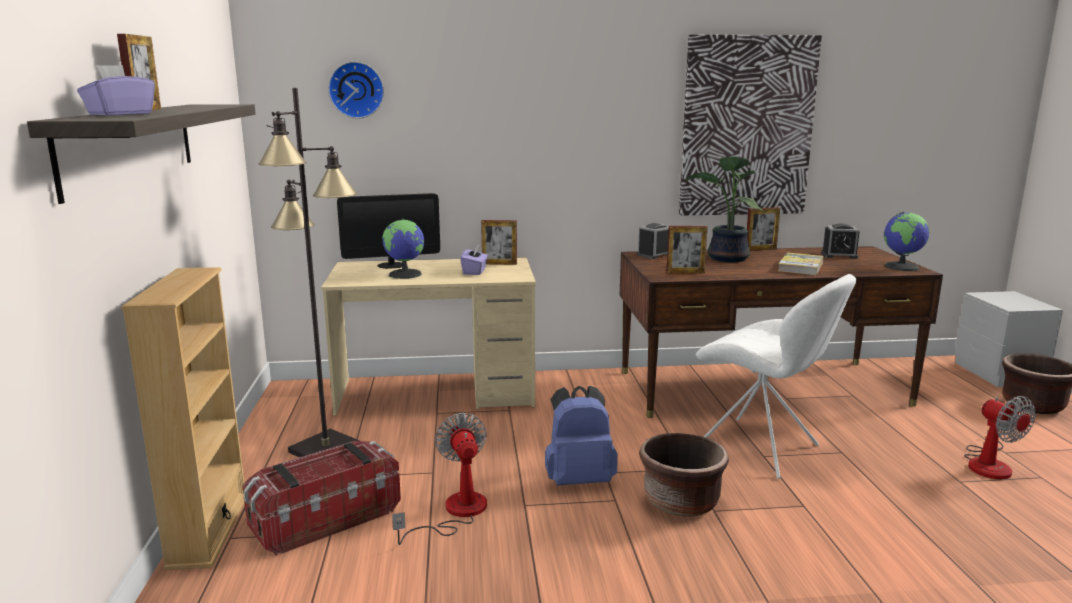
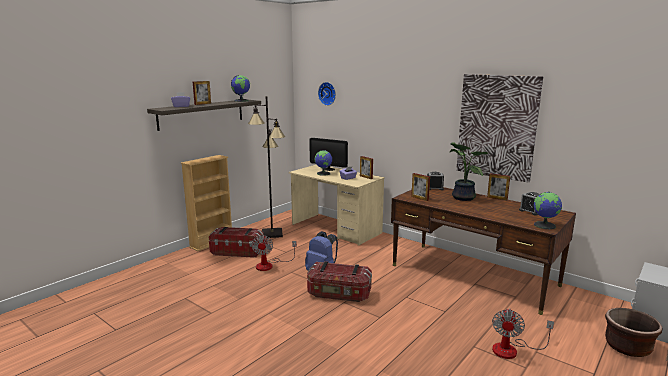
camera: 45 degrees right, 0 degrees up
fan [392,413,487,545] -> fan turned 150 degrees clockwise [251,235,297,271]
brown planter [639,433,729,516] -> storage box [307,261,372,302]
white chair [696,274,856,479] -> none
book [778,253,824,275] -> none
none -> globe [231,75,250,102]

